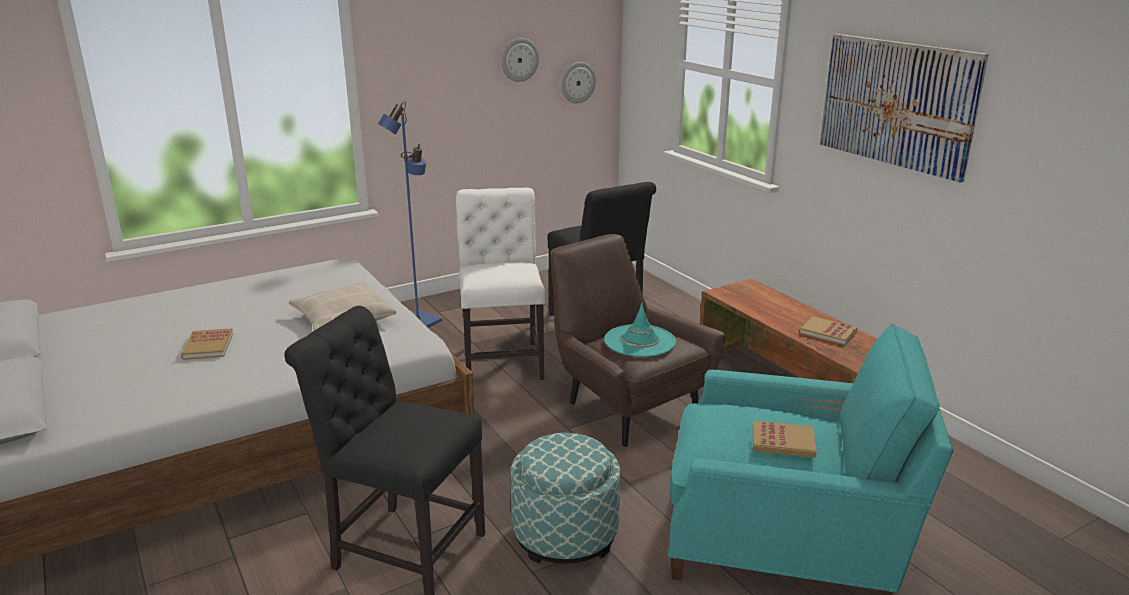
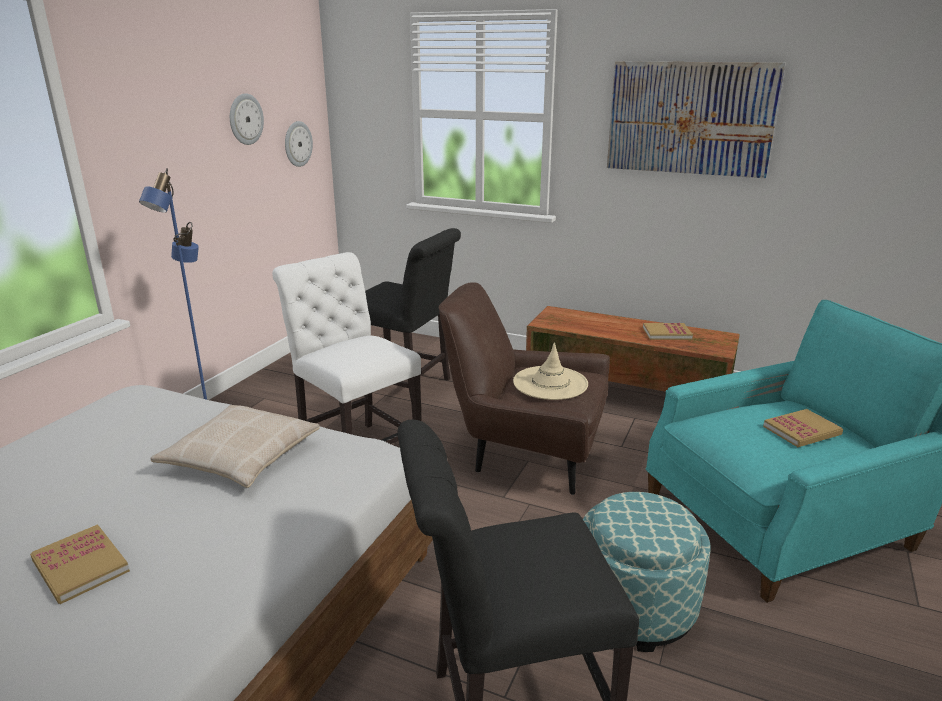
camera: 35 degrees left, 0 degrees up
turquoise hat [604,303,676,357] -> beige hat [513,342,588,400]

